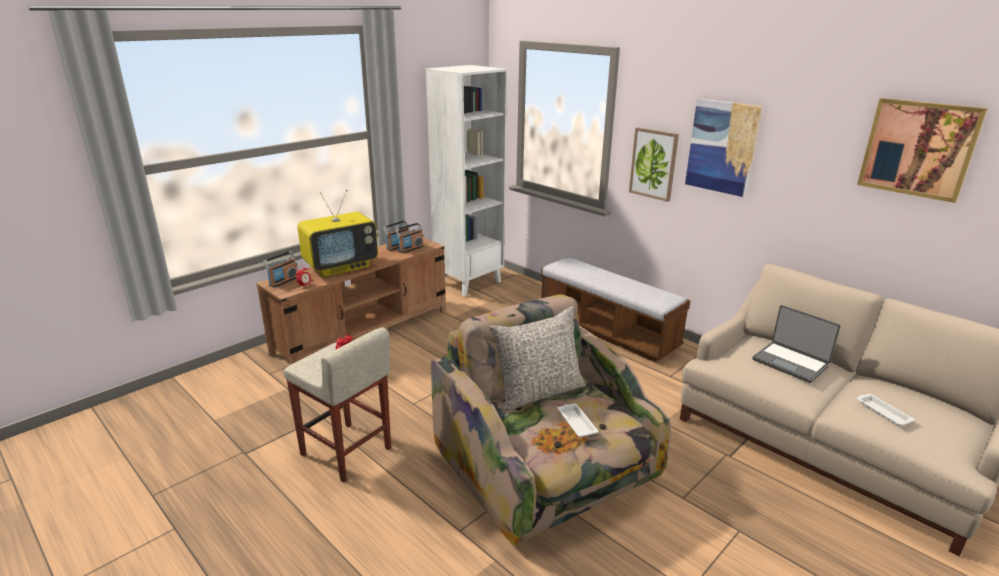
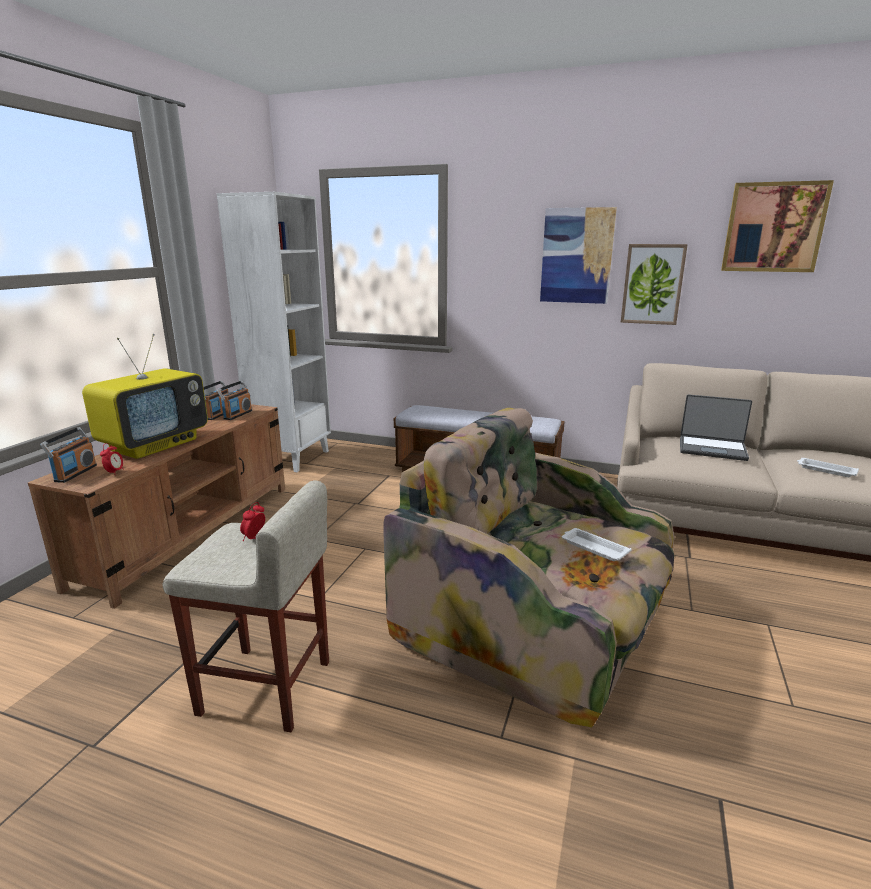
camera: 25 degrees left, 5 degrees down
grey pillow [490,306,586,412] -> none
picture [629,127,679,202] -> picture moved to [621,244,688,325]

